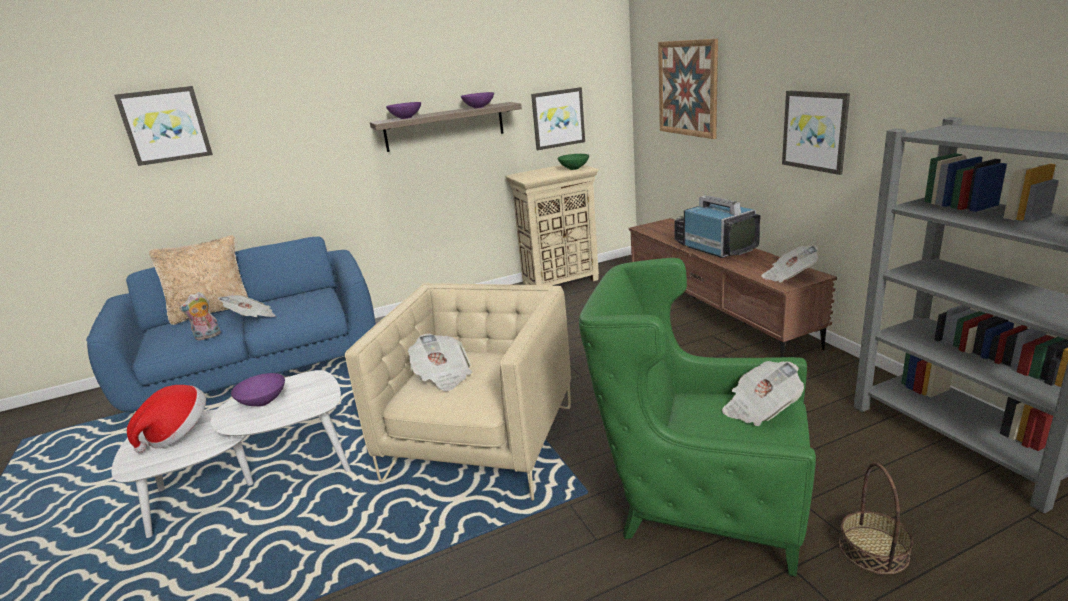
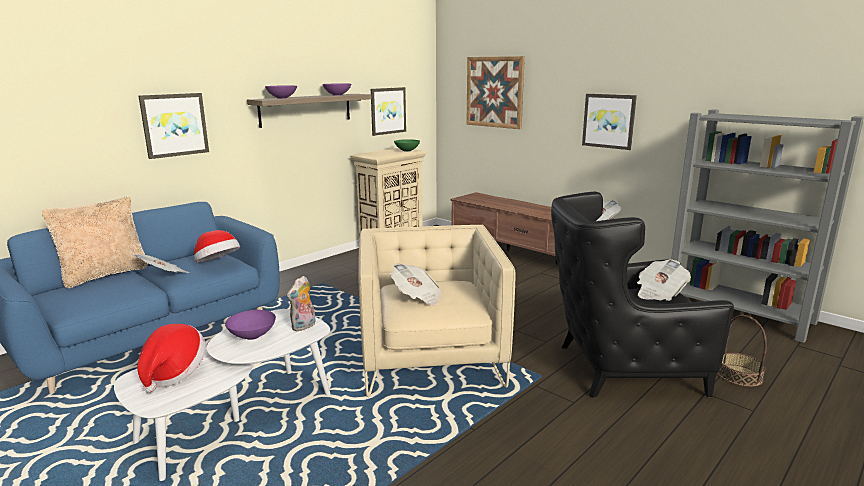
camera: 25 degrees left, 5 degrees down
picture [114,86,213,166] -> picture moved to [138,93,209,159]
plush toy [179,292,221,340] -> plush toy moved to [287,276,316,331]
green armchair [579,258,816,576] -> black armchair [551,192,734,398]
television [674,196,760,258] -> none
none -> hat [194,230,240,262]

